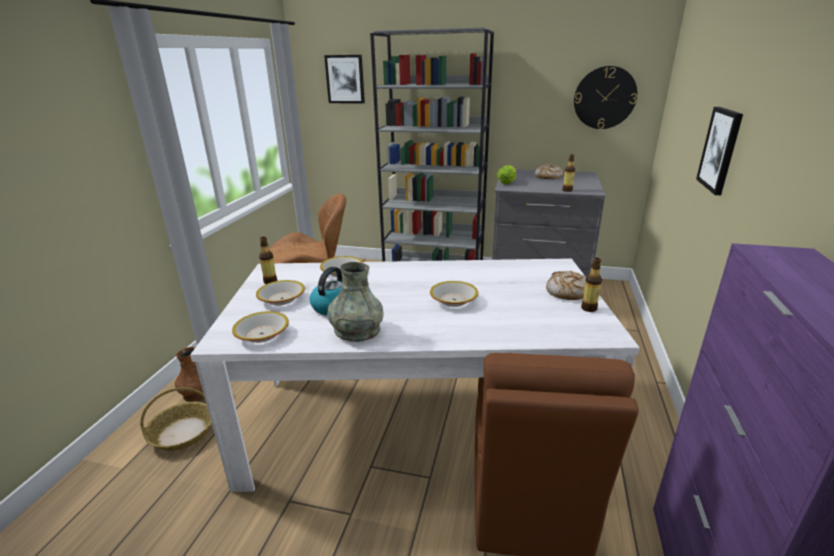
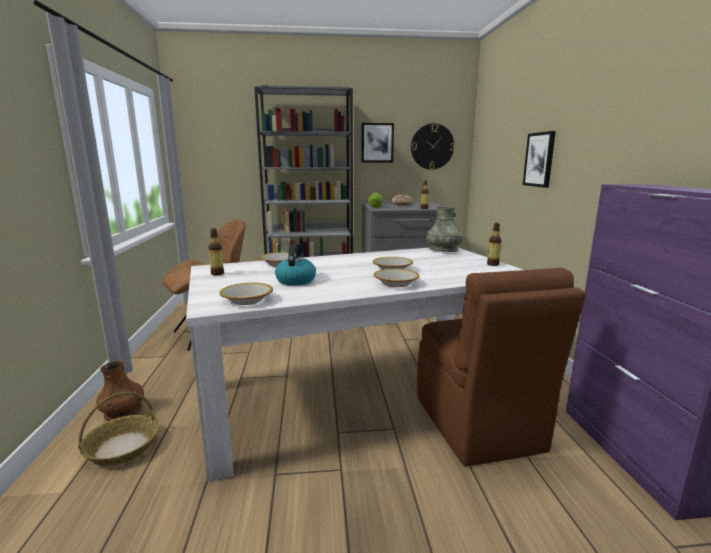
camera: 20 degrees left, 10 degrees down
bowl [256,280,305,305] -> bowl moved to [374,269,419,287]
picture [324,55,365,104] -> picture moved to [361,123,394,162]
grey vase [327,262,384,342] -> grey vase moved to [426,207,462,252]
bread [546,271,586,300] -> none

